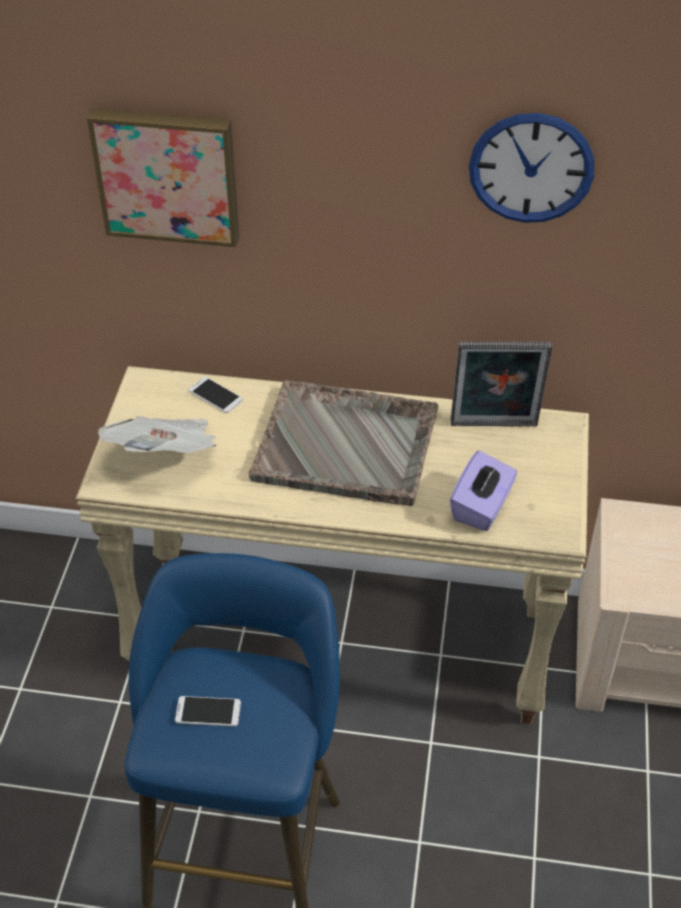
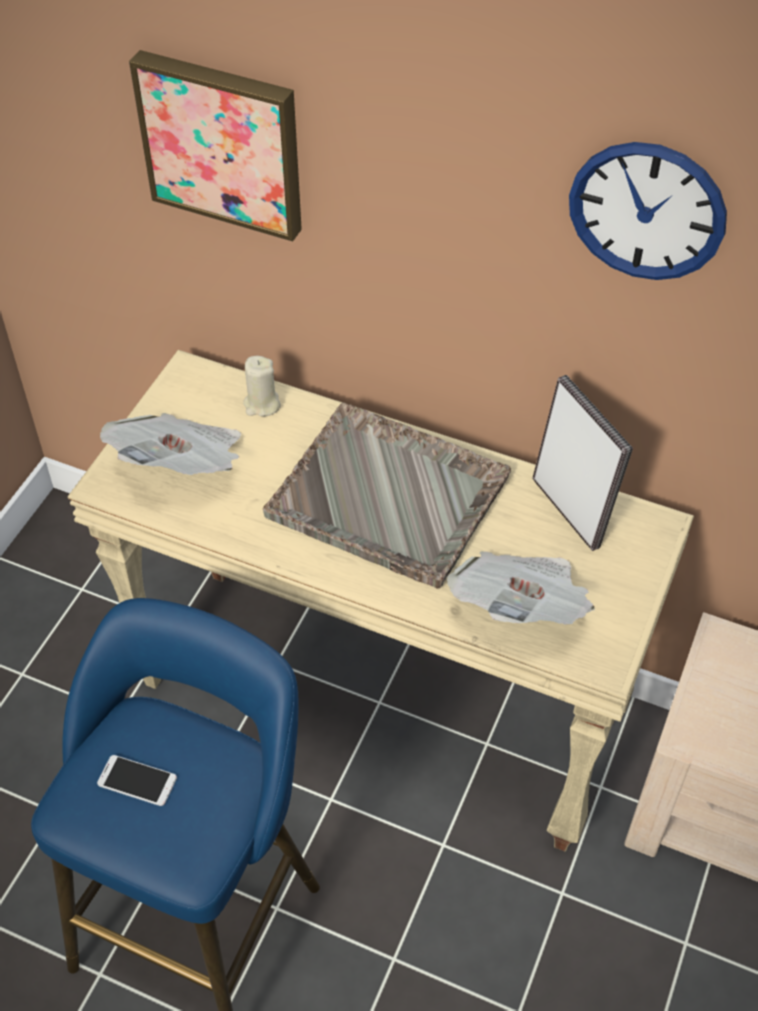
camera: 15 degrees right, 5 degrees up
phone [189,377,243,413] -> beige candle [243,356,281,417]
purple tissue box [450,450,517,531] -> newspaper [447,551,595,625]
picture frame [451,341,552,427] -> picture frame turned 135 degrees counterclockwise [532,375,633,551]

